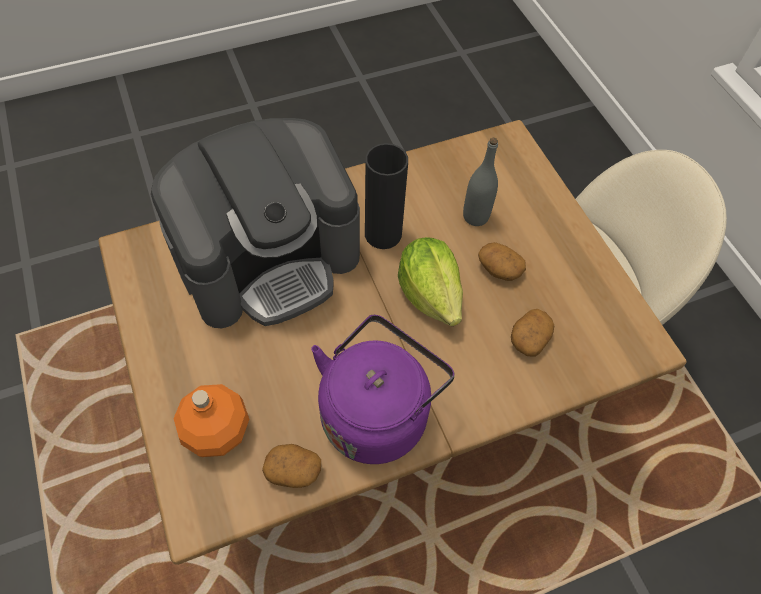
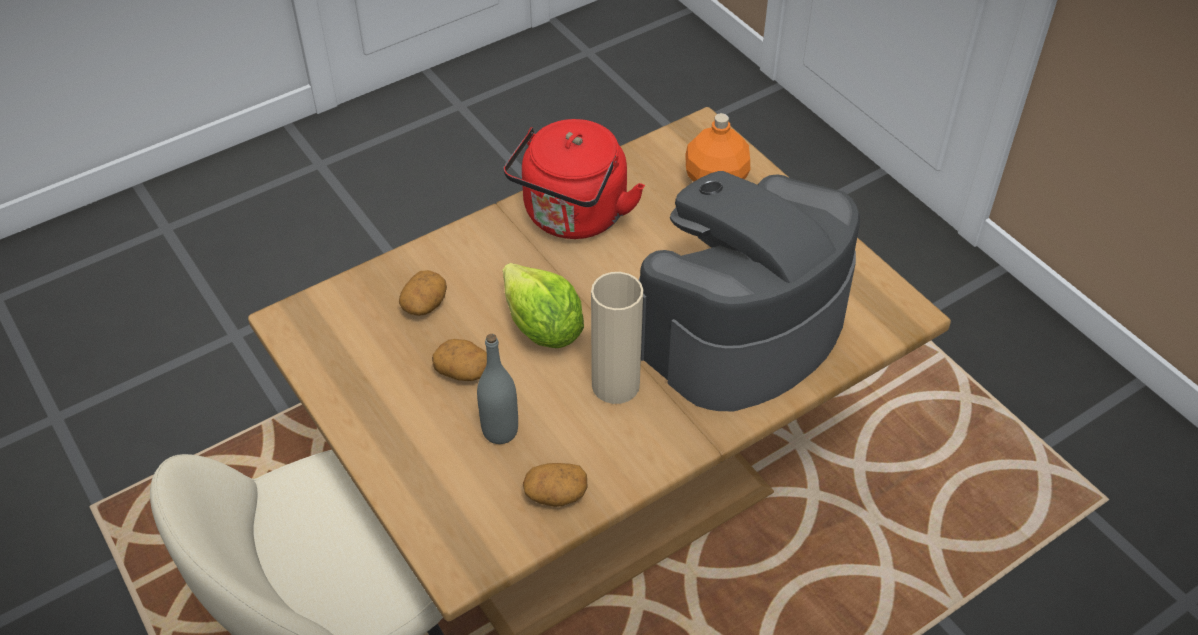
camera: 170 degrees right, 10 degrees down
potato [262,444,321,488] -> potato moved to [523,463,588,507]
purple kettle [311,315,455,464] -> red kettle [504,119,645,239]
black vase [365,143,408,249] -> beige vase [591,272,643,404]

